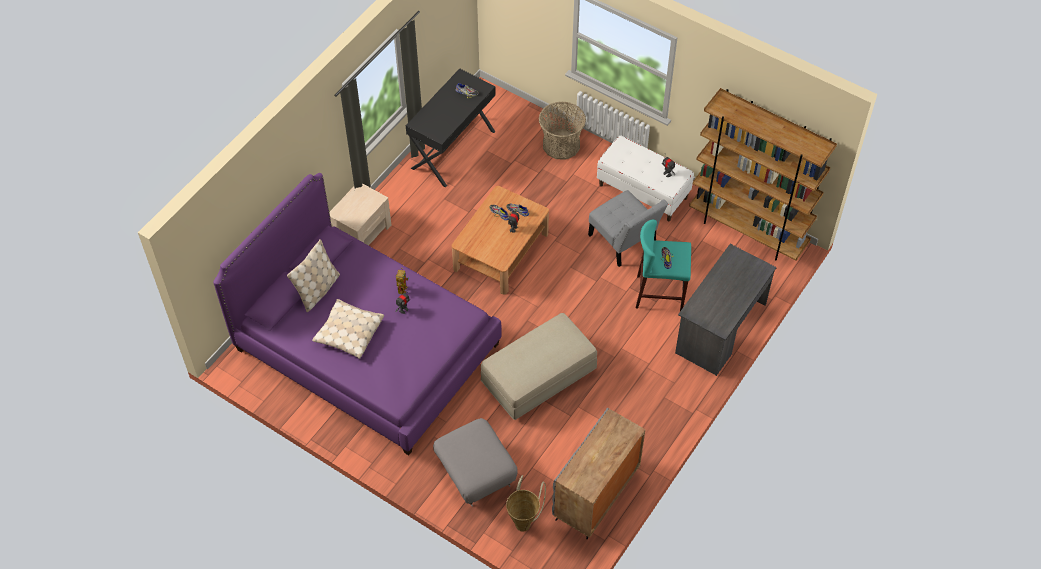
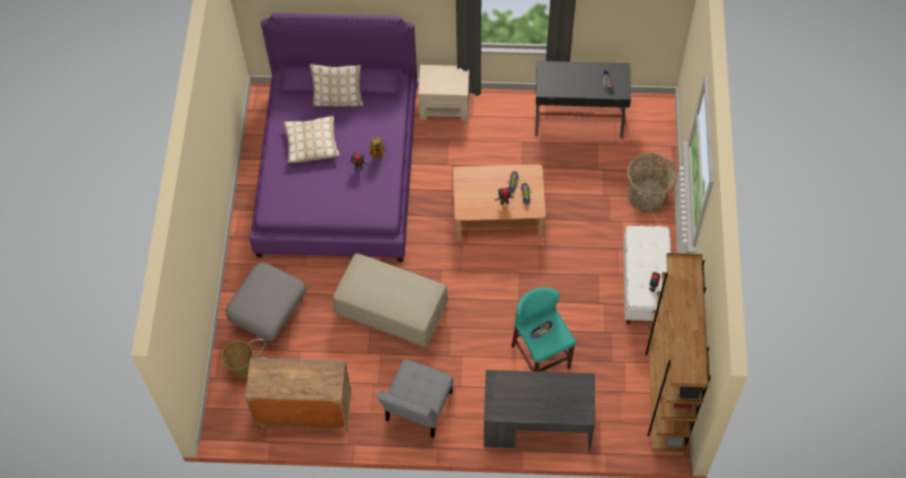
camera: 60 degrees right, 5 degrees up
grey chair [588,190,668,267] -> grey chair moved to [377,359,453,438]

